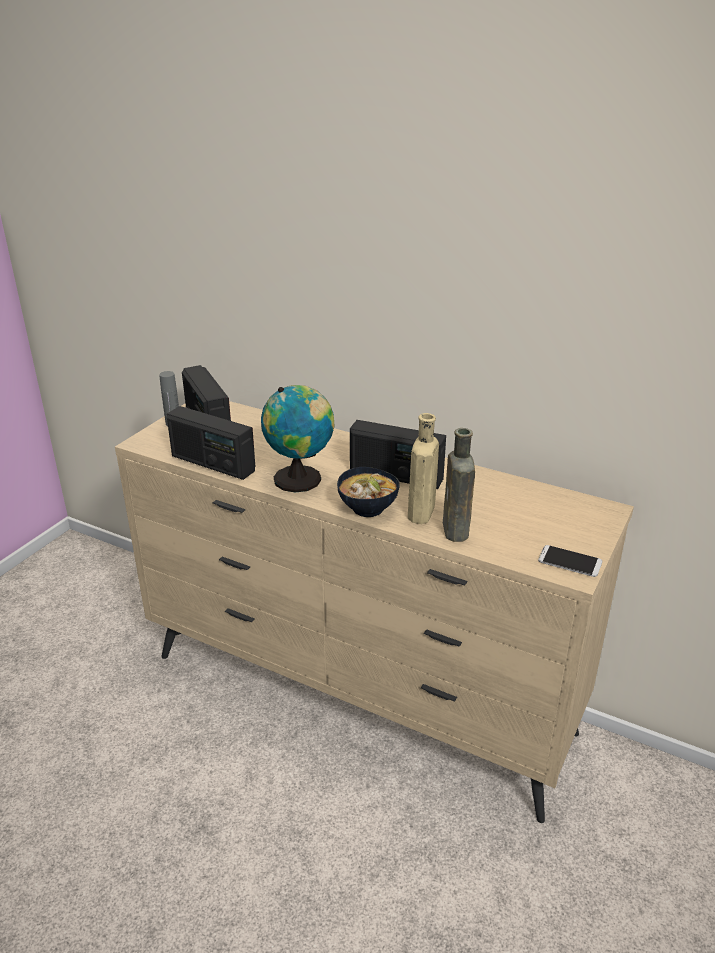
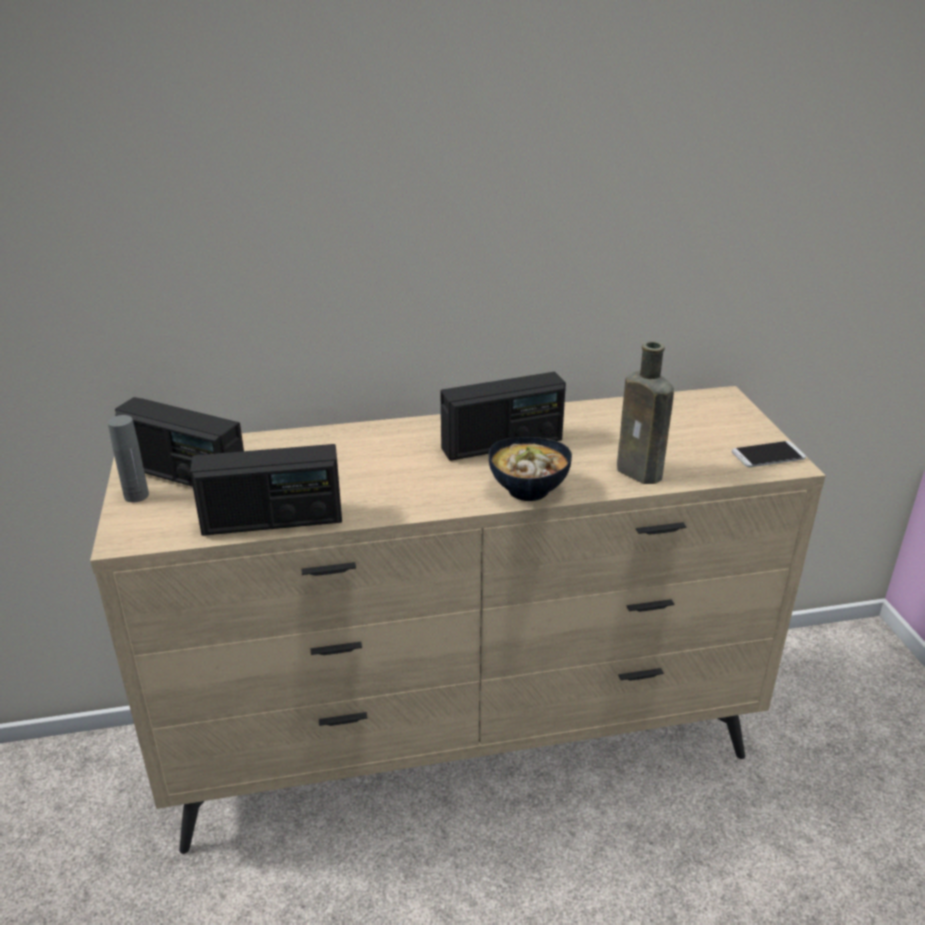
camera: 40 degrees left, 0 degrees up
globe [261,385,334,492] -> none
beige bottle [408,413,439,524] -> none

